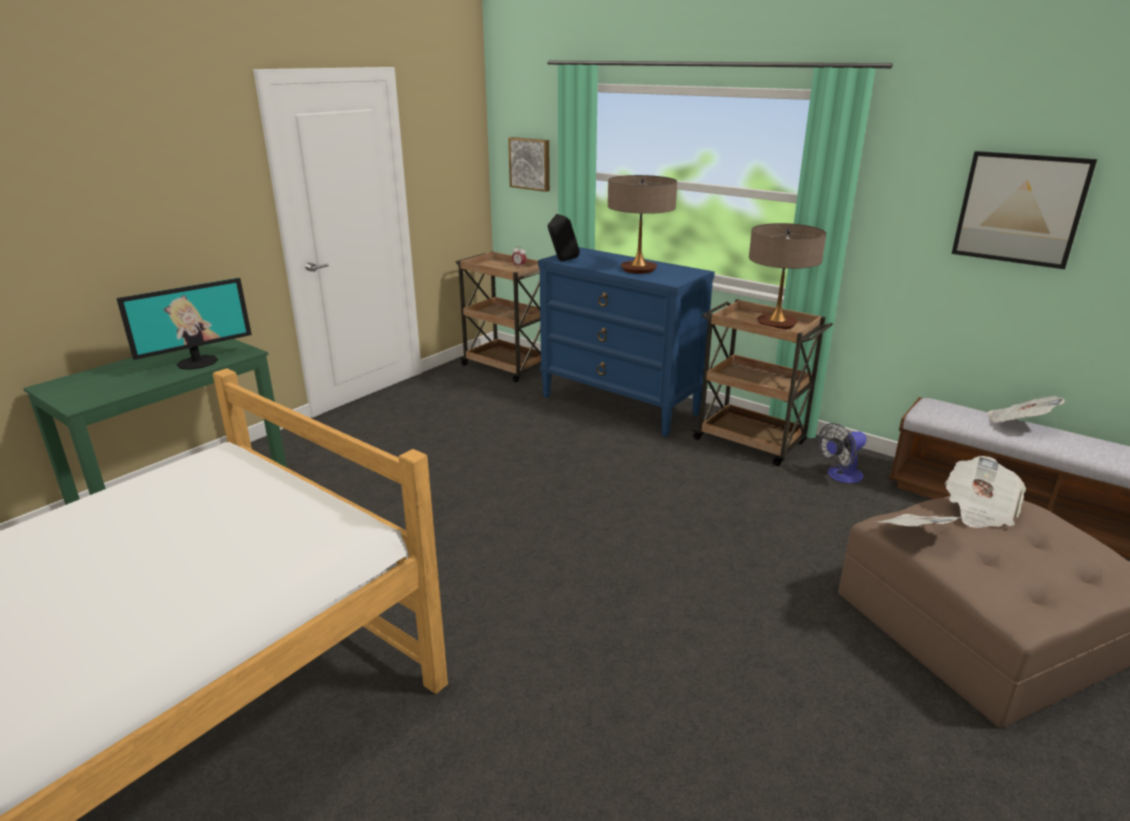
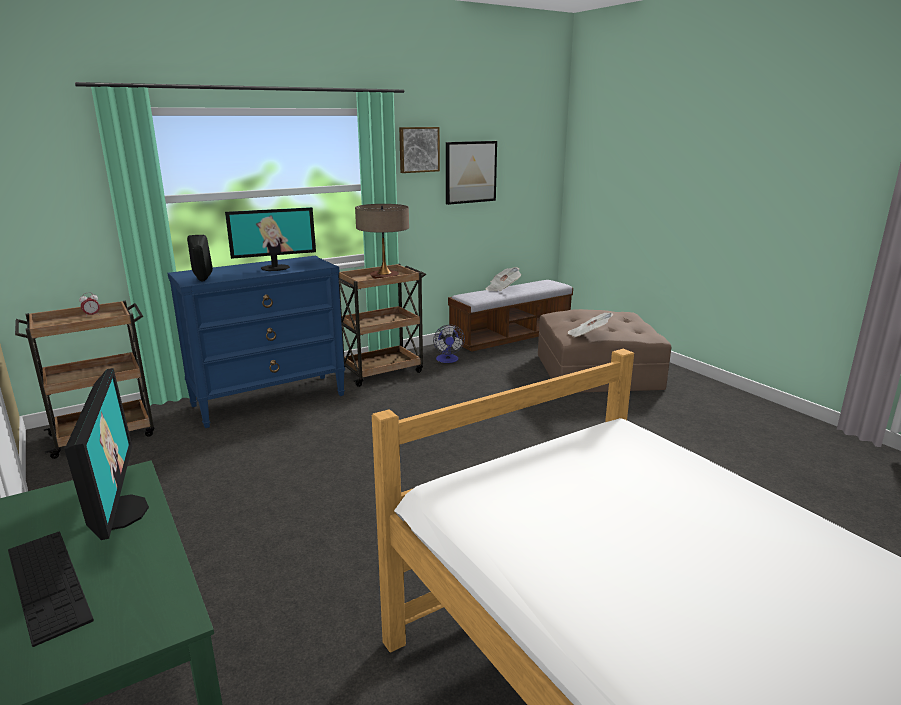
camera: 70 degrees left, 5 degrees down
picture [508,137,550,192] -> picture moved to [399,127,440,173]
table lamp [608,175,677,274] -> monitor [225,207,316,271]
newspaper [945,456,1026,528] -> none
none -> keyboard [8,531,94,647]

